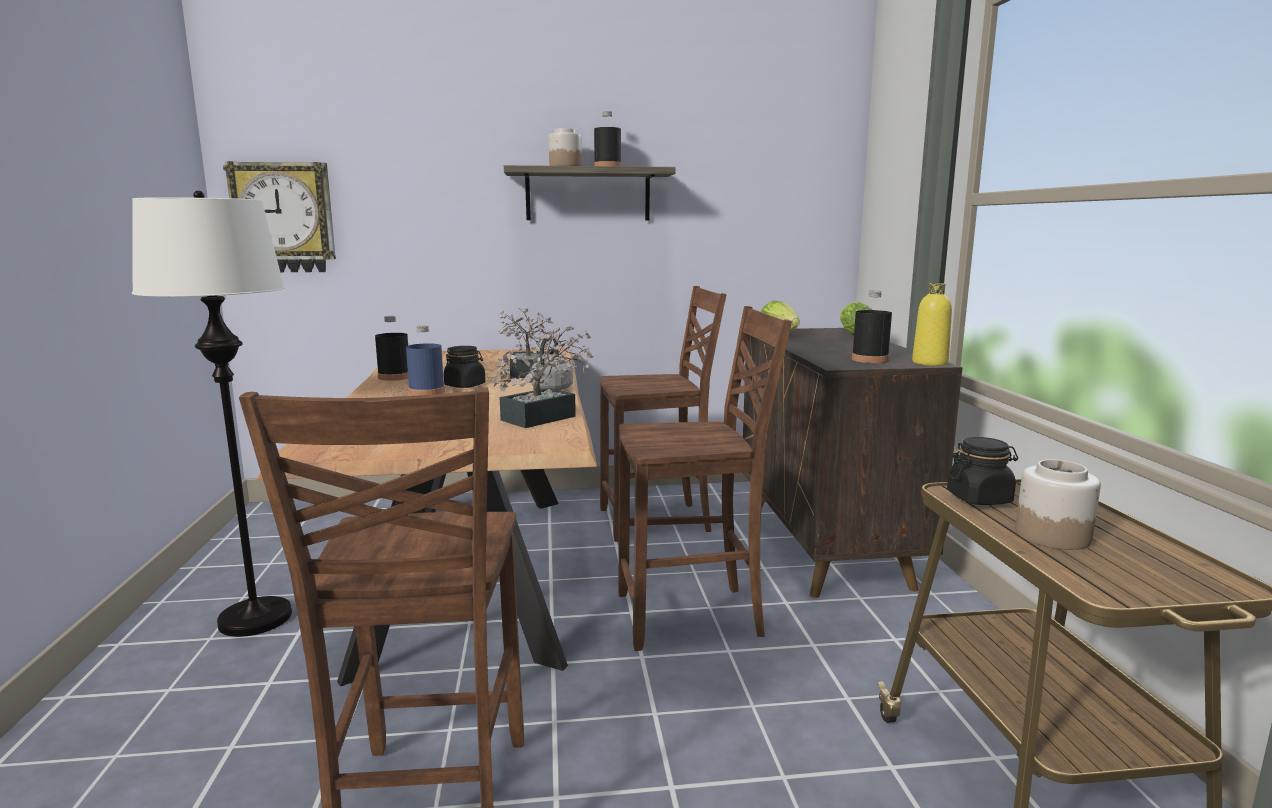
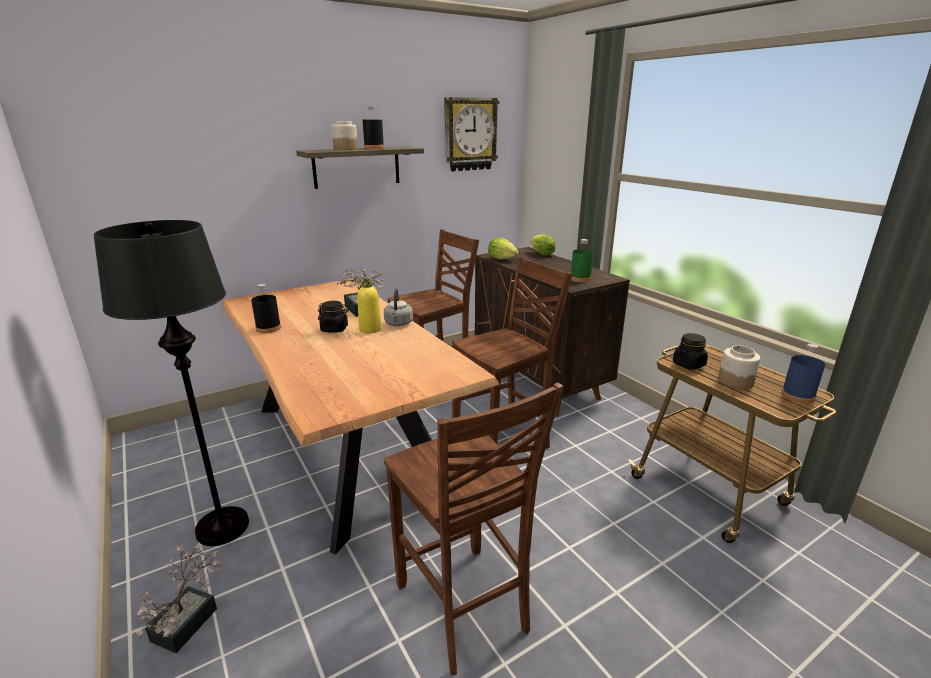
camera: 25 degrees left, 10 degrees up
white floor lamp [132,191,292,637] -> black floor lamp [94,220,249,546]
wall clock [223,161,336,273] -> wall clock moved to [444,97,499,171]
blue bottle [406,325,445,396] -> blue bottle moved to [781,344,825,404]
potted plant [492,325,594,428] -> potted plant moved to [136,542,224,653]
black bottle [852,291,892,363] -> green bottle [571,239,594,282]
yellow bottle [912,283,952,366] -> yellow bottle moved to [357,279,382,333]

